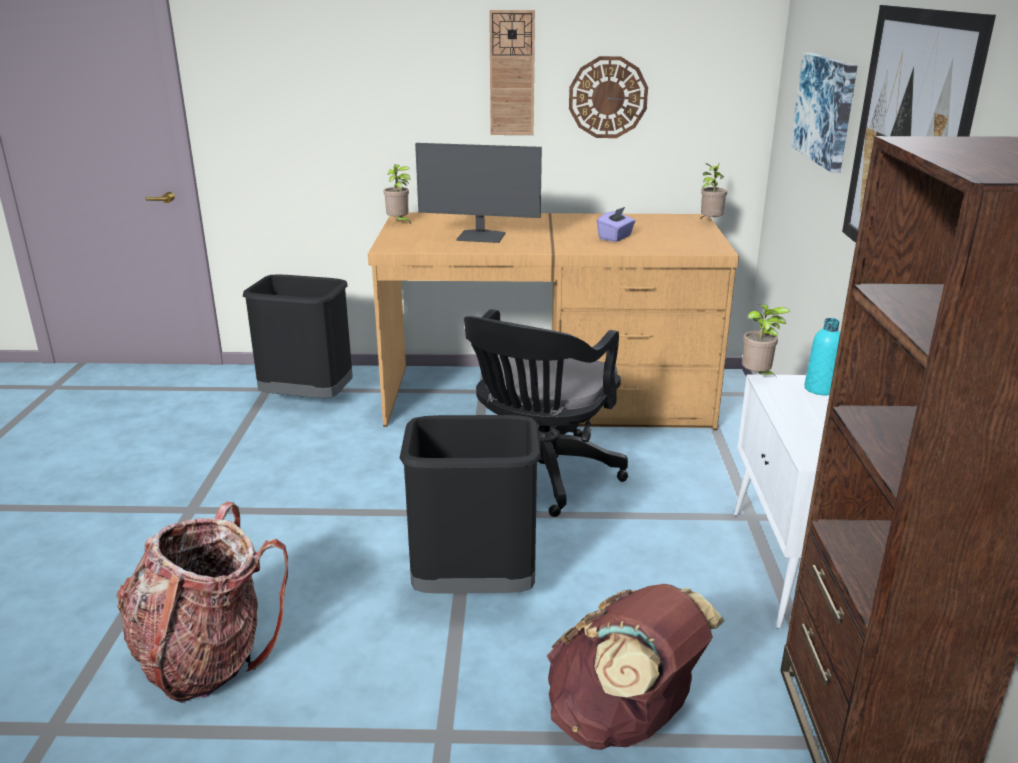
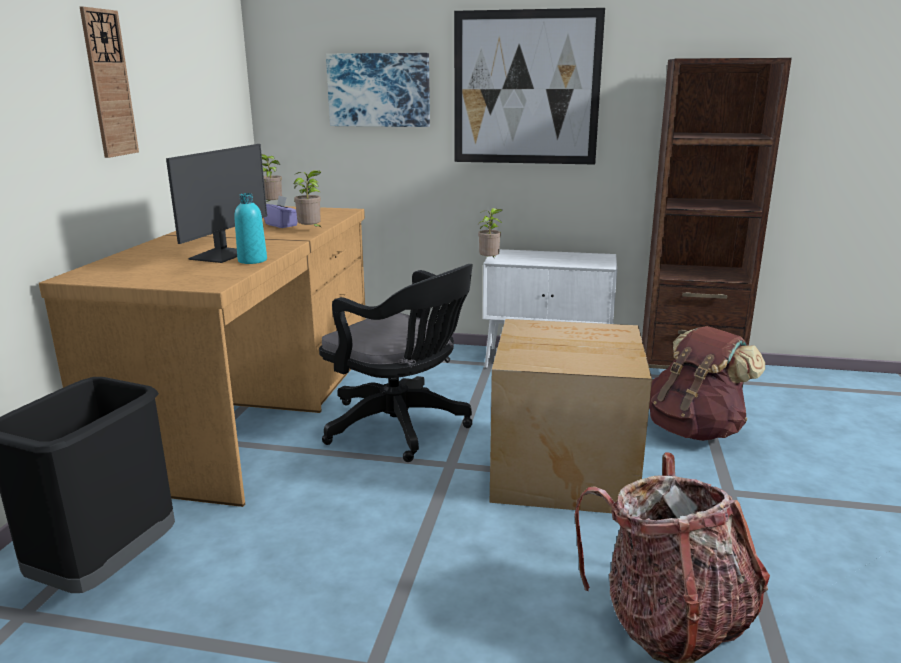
camera: 80 degrees left, 5 degrees down
potted plant [384,164,411,224] -> potted plant moved to [294,170,323,229]
black trash can [400,415,541,594] -> cardboard box [490,319,652,513]
wall clock [569,56,648,138] -> none
turquoise bottle [804,318,840,395] -> turquoise bottle moved to [234,193,267,264]

